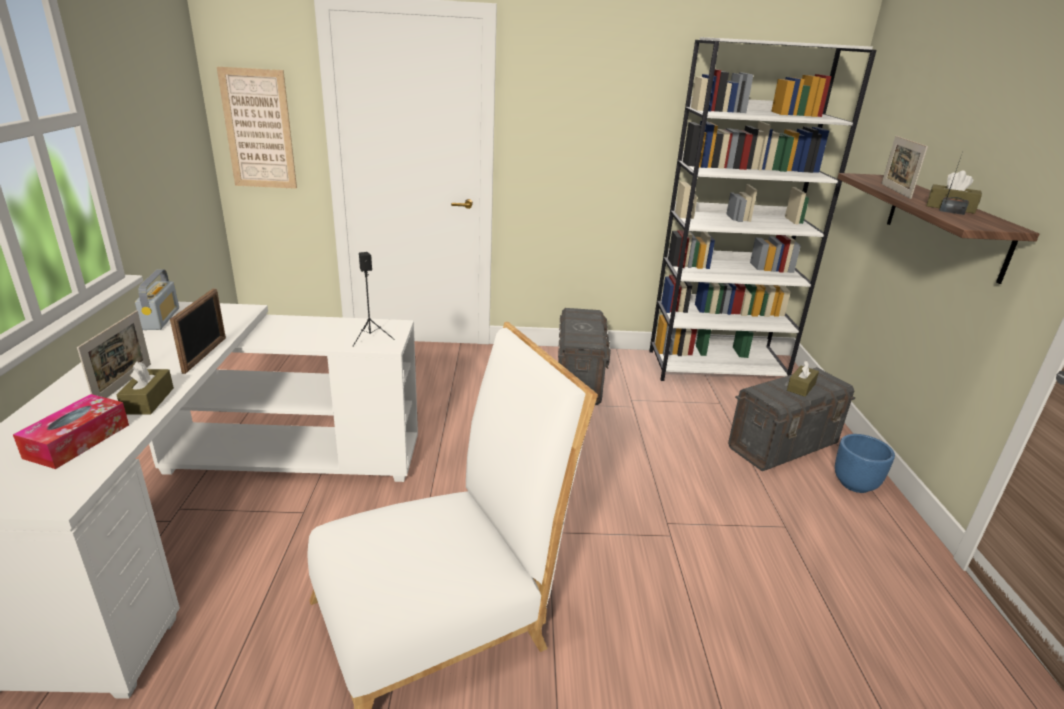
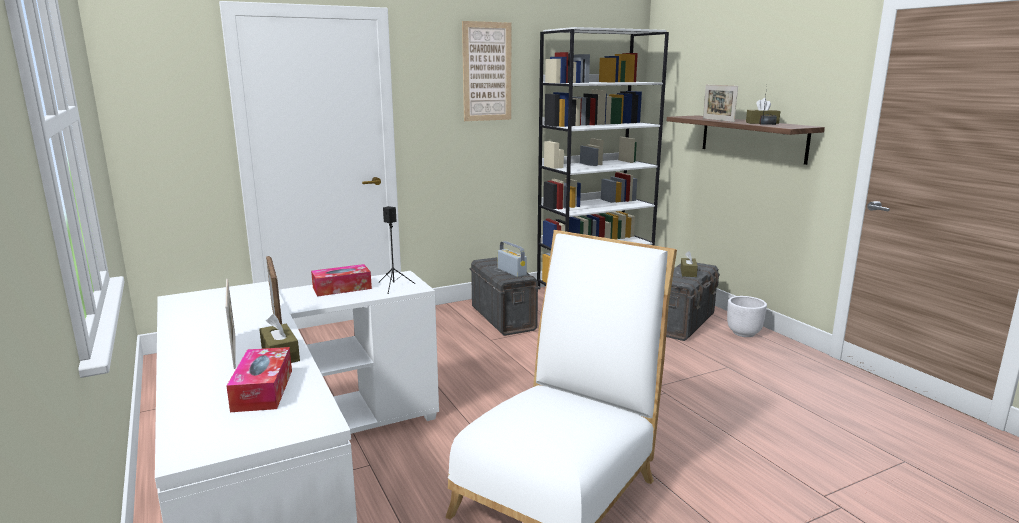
camera: 25 degrees left, 10 degrees down
radio [135,270,179,330] -> radio moved to [497,241,527,277]
picture [217,67,297,189] -> picture moved to [462,21,511,121]
blue planter [835,434,895,493] -> white planter [727,296,767,337]
none -> tissue box [311,264,372,297]

